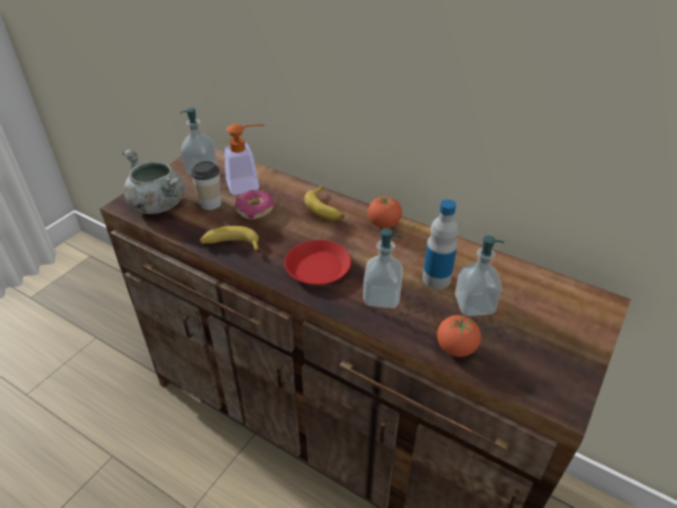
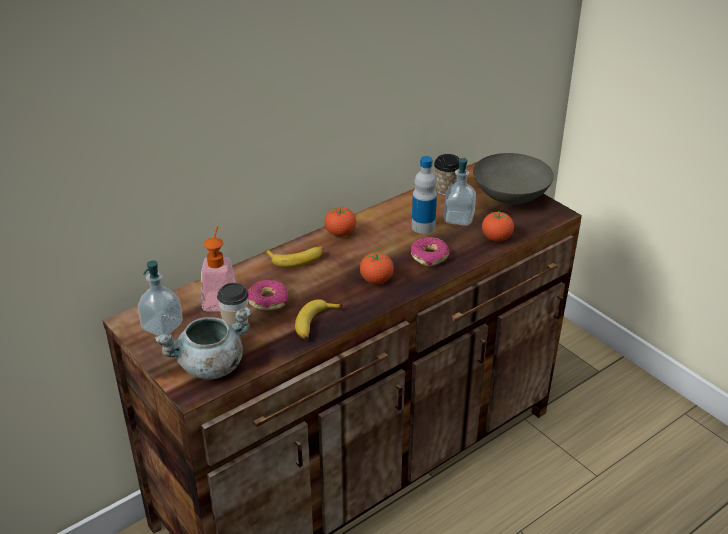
camera: 70 degrees left, 5 degrees down
red plate [285,240,351,285] -> tomato [360,253,394,284]
soap dispenser [363,228,403,308] -> donut [411,237,450,266]
none -> cup [434,154,459,196]
none -> grey bowl [473,153,554,205]

